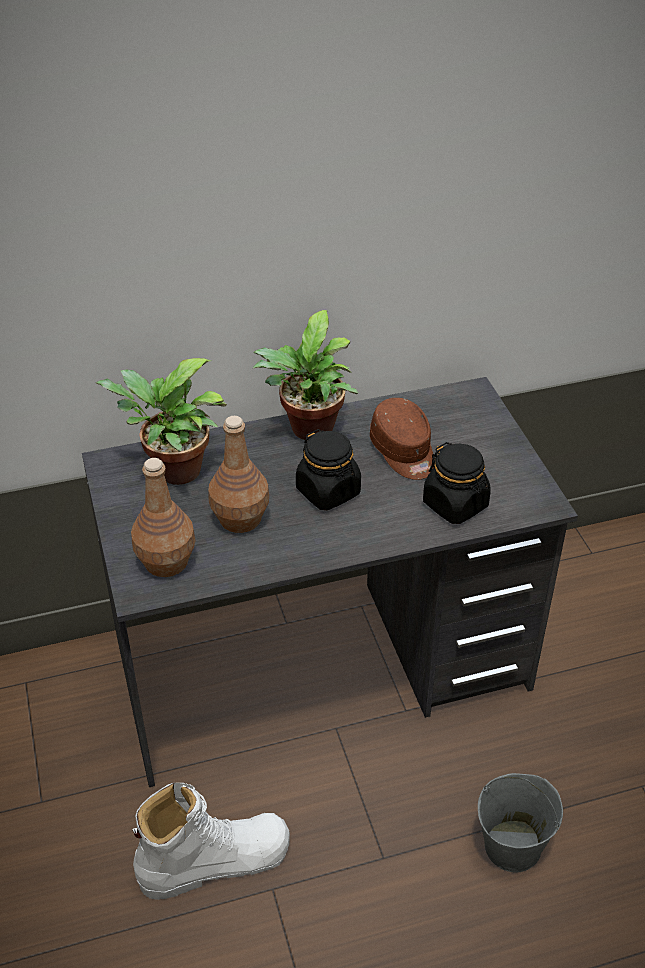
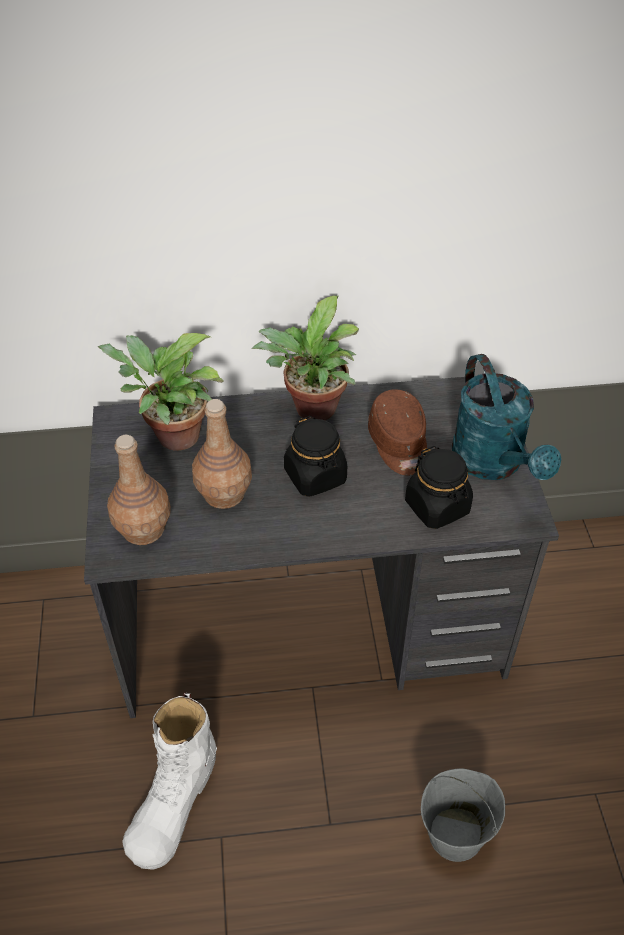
camera: 10 degrees right, 5 degrees up
white boot [132,783,290,900] -> white boot turned 120 degrees clockwise [122,692,217,870]
none -> turquoise watering can [452,354,561,480]

